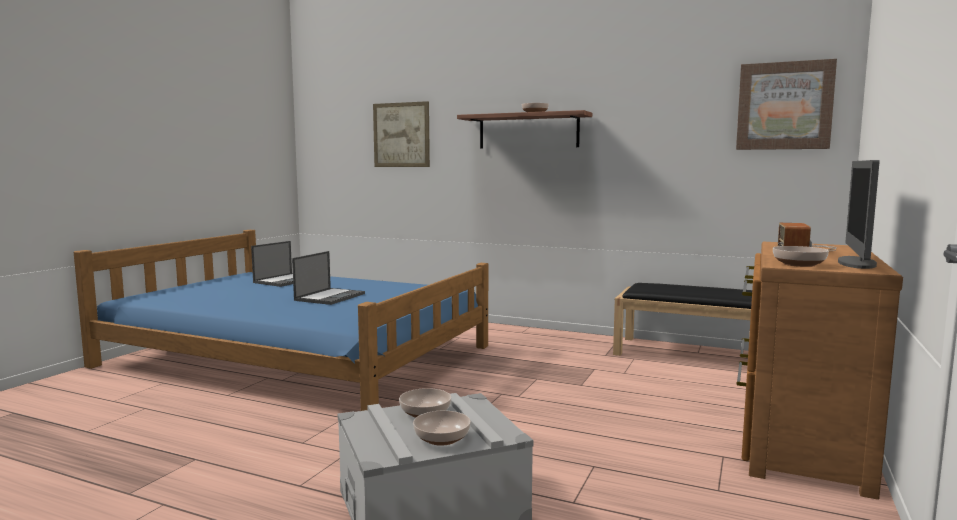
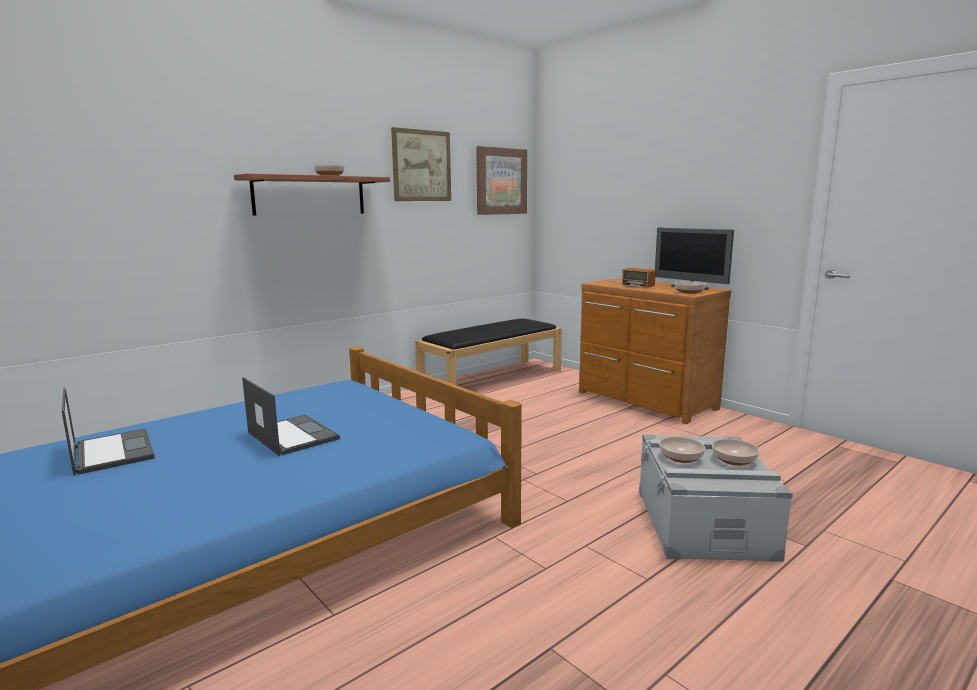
camera: 65 degrees left, 5 degrees up
picture [373,101,430,167] -> picture moved to [391,127,451,201]

